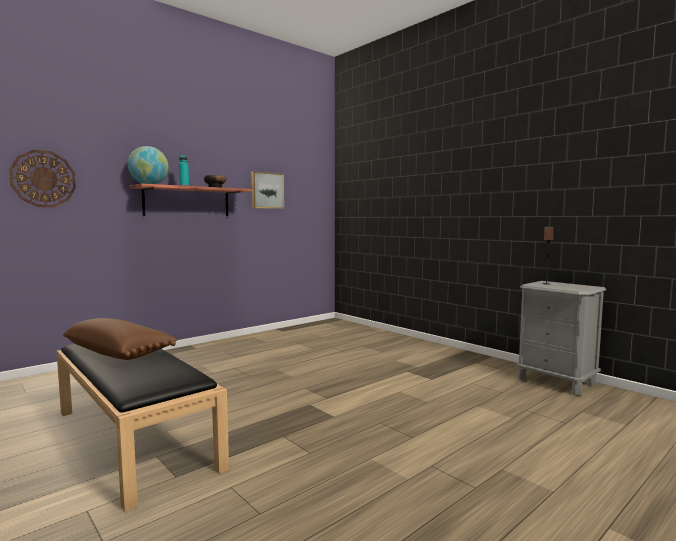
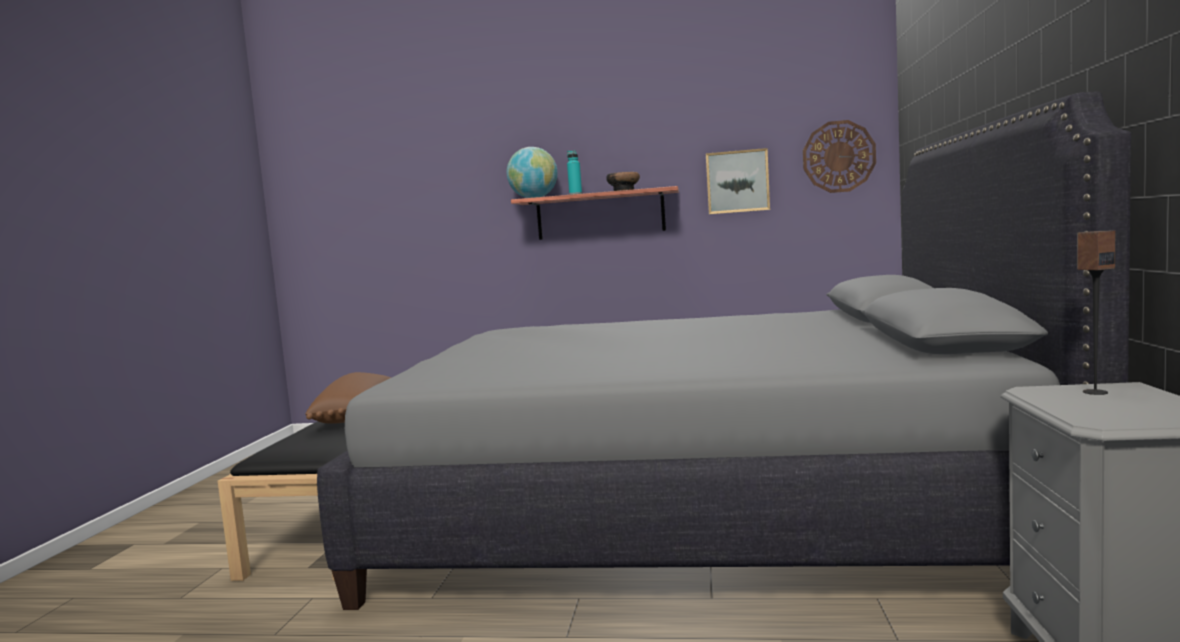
camera: 50 degrees right, 0 degrees up
wall clock [9,150,76,207] -> wall clock moved to [803,120,876,193]
none -> grey bed [317,91,1131,610]

